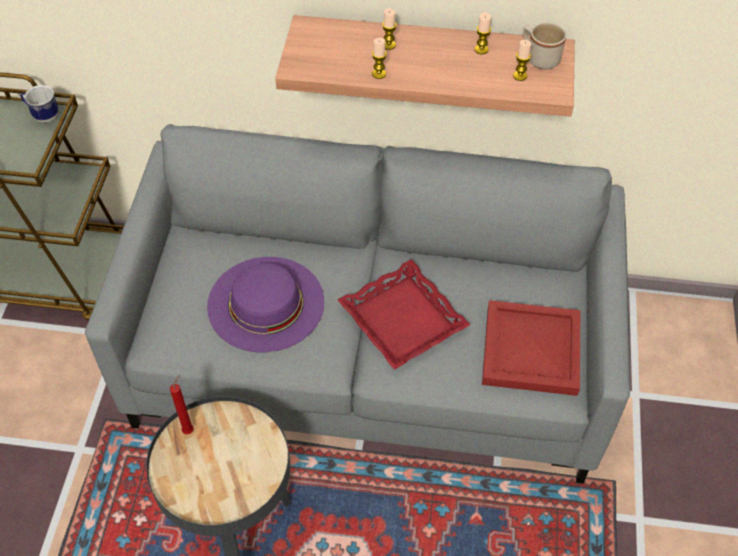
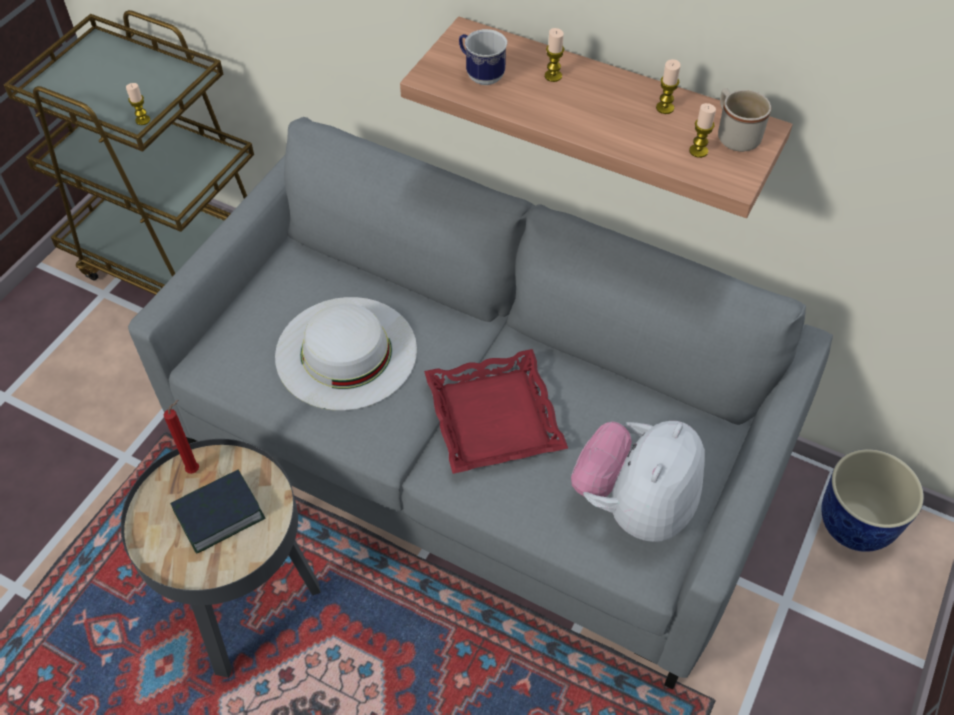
camera: 20 degrees right, 0 degrees up
mug [20,85,59,123] -> mug moved to [459,29,507,85]
purple hat [207,257,324,353] -> white hat [275,297,417,410]
candle [372,38,387,79] -> candle moved to [126,83,150,125]
red tray [482,300,580,396] -> plush toy [571,421,705,542]
none -> book [170,470,265,554]
none -> planter [821,449,924,552]

